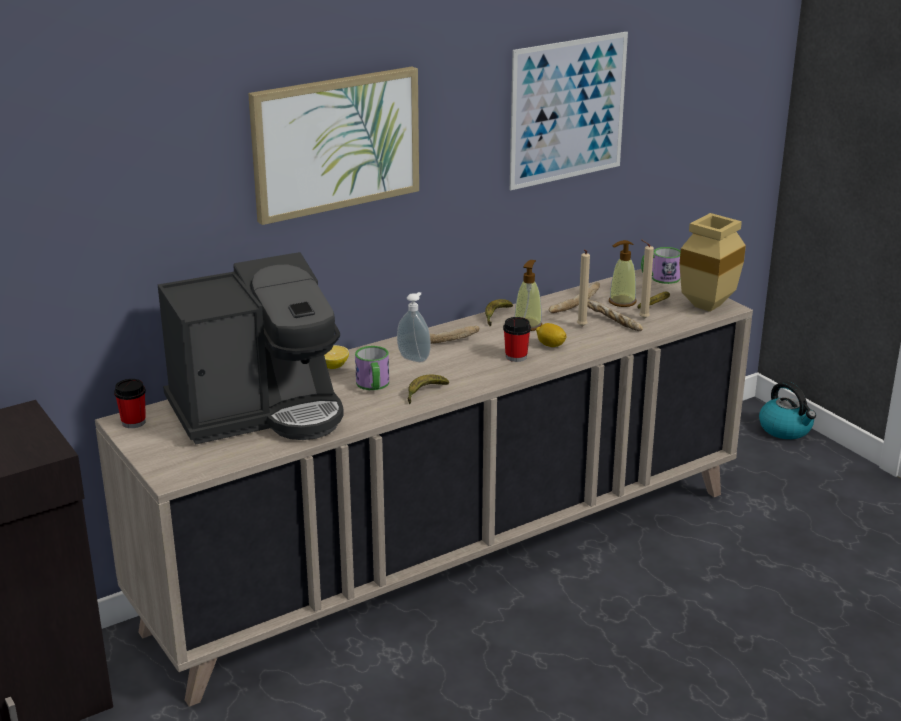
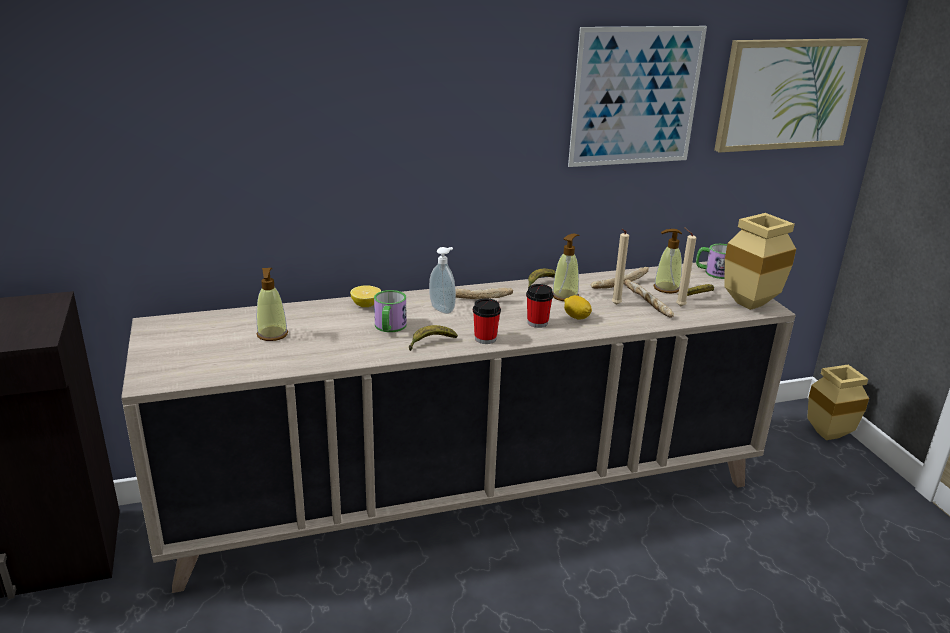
camera: 15 degrees right, 0 degrees up
cup [114,379,146,428] -> cup moved to [473,298,501,344]
coffee machine [158,252,344,445] -> soap dispenser [256,268,288,341]
picture [248,66,419,225] -> picture moved to [714,38,868,153]
kettle [759,381,816,439] -> beige vase [807,364,869,440]

